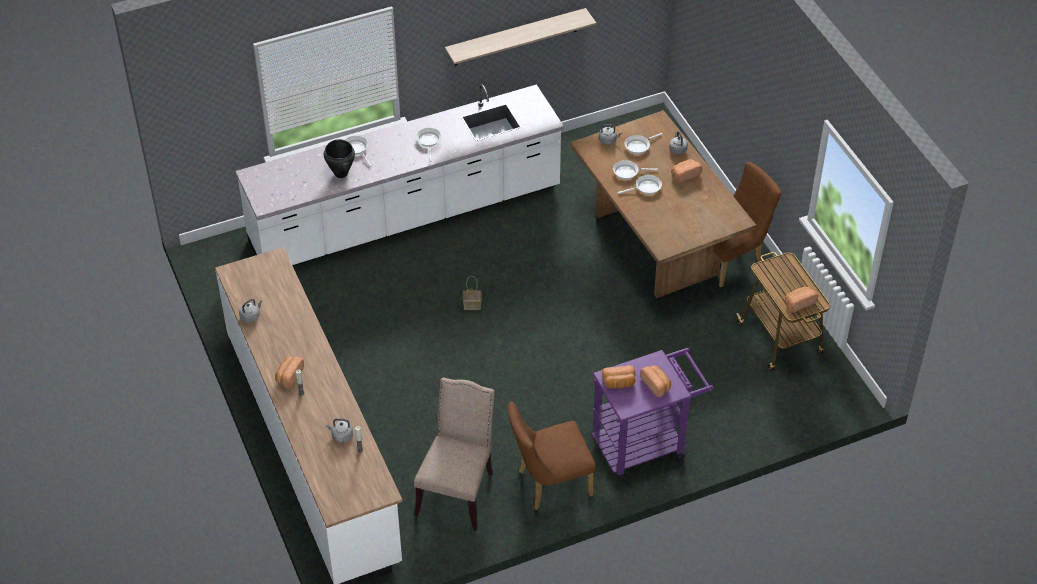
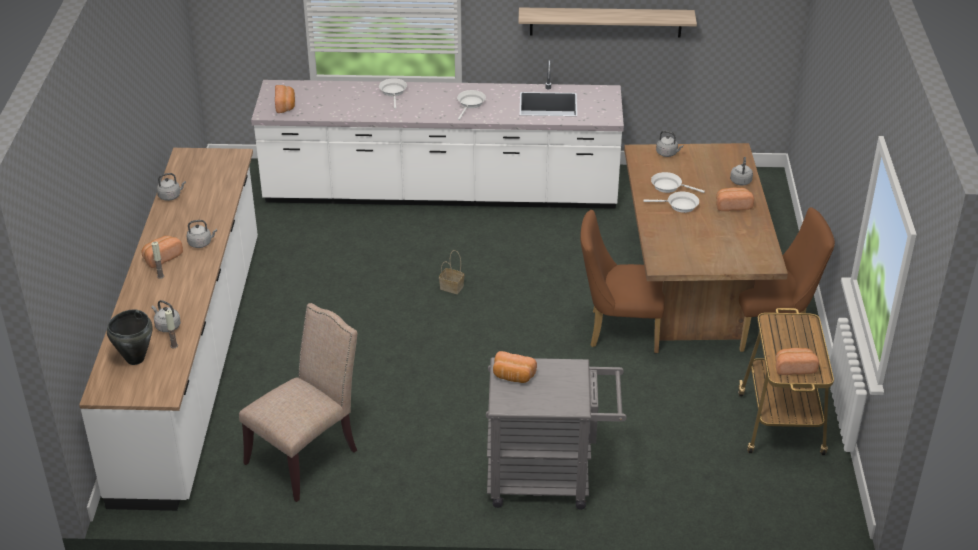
camera: 25 degrees right, 10 degrees down
black cooking pot [324,139,355,178] -> black cooking pot moved to [107,310,152,365]
brown chair [508,401,596,510] -> brown chair moved to [580,210,665,353]
purple cart [591,348,714,480] -> grey cart [486,358,627,510]
white frying pan [625,133,662,154] -> none
bread [640,366,671,397] -> bread moved to [275,85,295,113]
none -> grey kettle [187,220,217,248]

